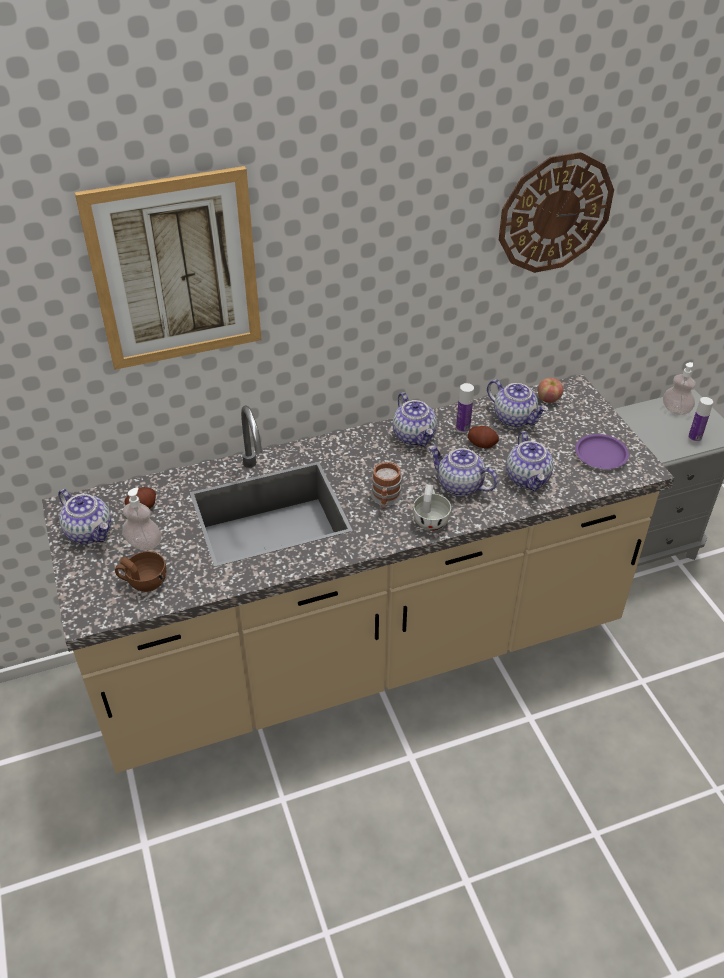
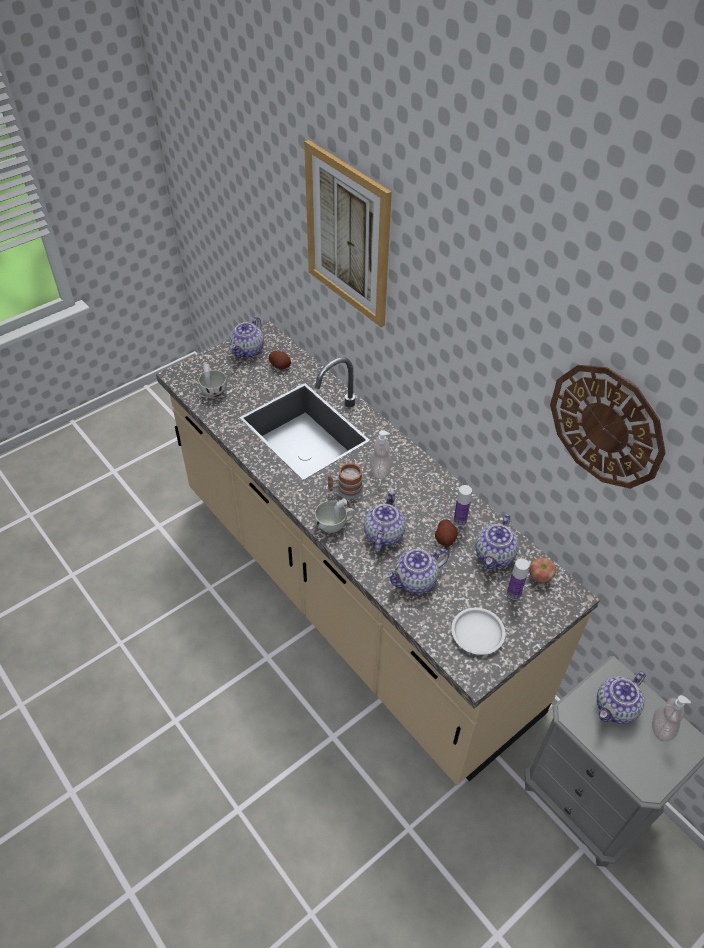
camera: 70 degrees right, 5 degrees up
brown cup [115,551,167,592] -> white cup [198,364,227,397]
soap dispenser [122,488,162,550] -> soap dispenser moved to [370,430,392,479]
teapot [393,392,437,447] -> teapot moved to [597,671,646,724]
purple plate [575,434,629,469] -> white plate [451,608,505,655]
bottle [688,397,713,442] -> bottle moved to [507,558,530,600]

